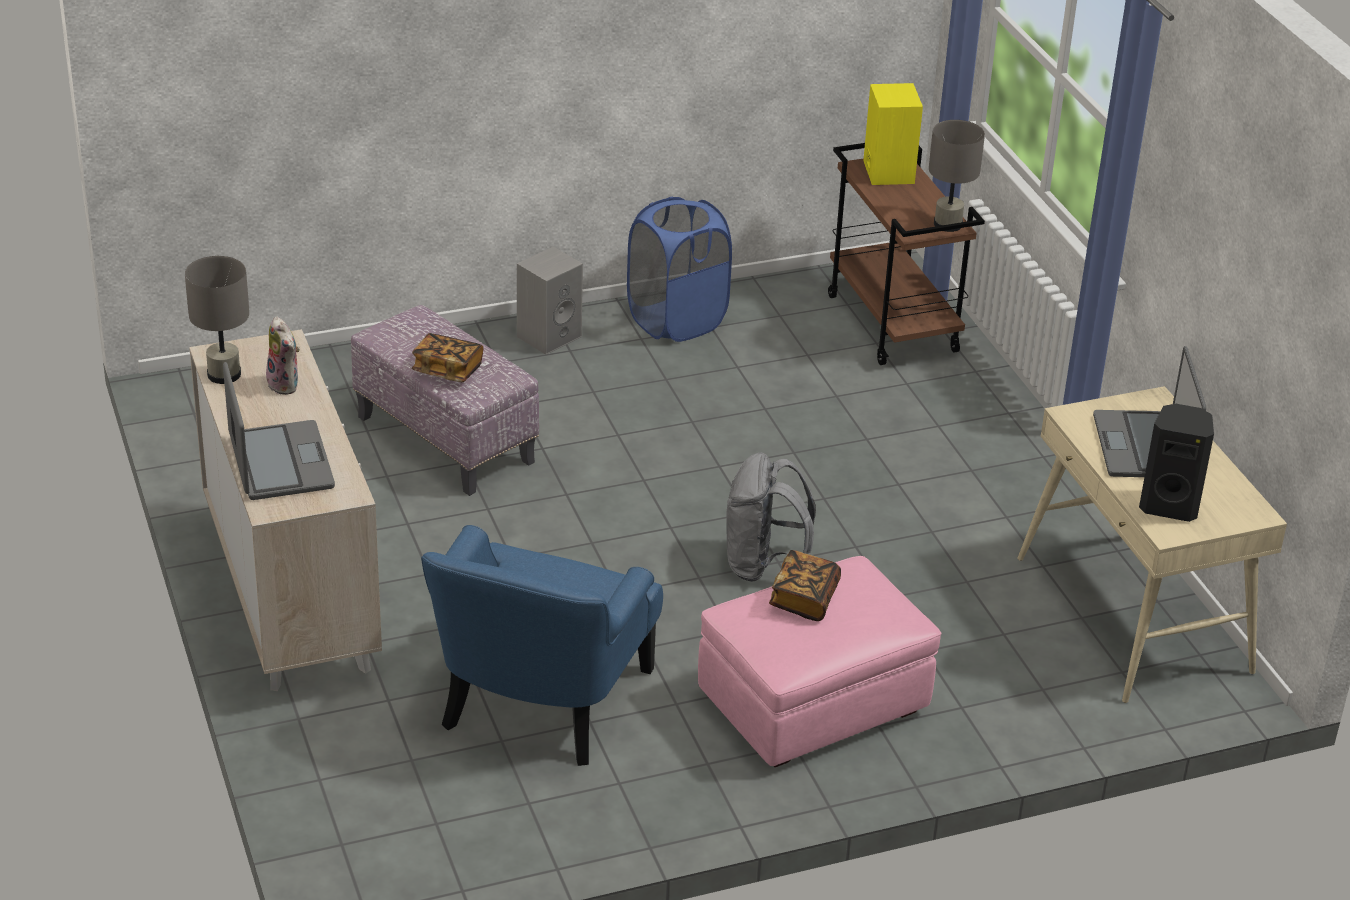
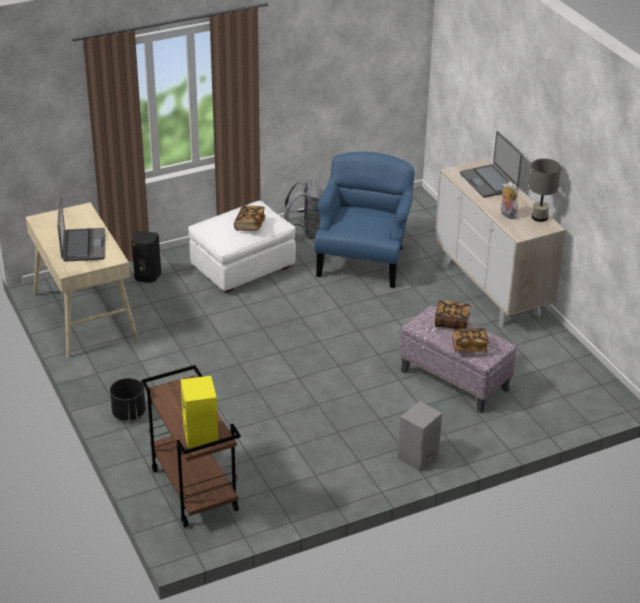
camera: 175 degrees right, 0 degrees up
blue laundry basket [627,197,732,342] -> none
pink ottoman [698,556,942,767] -> white ottoman [188,201,296,293]
grey backpack [726,453,816,582] -> grey backpack moved to [284,180,323,239]
grey table lamp [929,120,985,232] -> none
black speaker [1139,404,1214,522] -> black speaker moved to [132,231,161,283]
none -> black planter [110,378,146,421]
none -> book [452,328,489,353]

